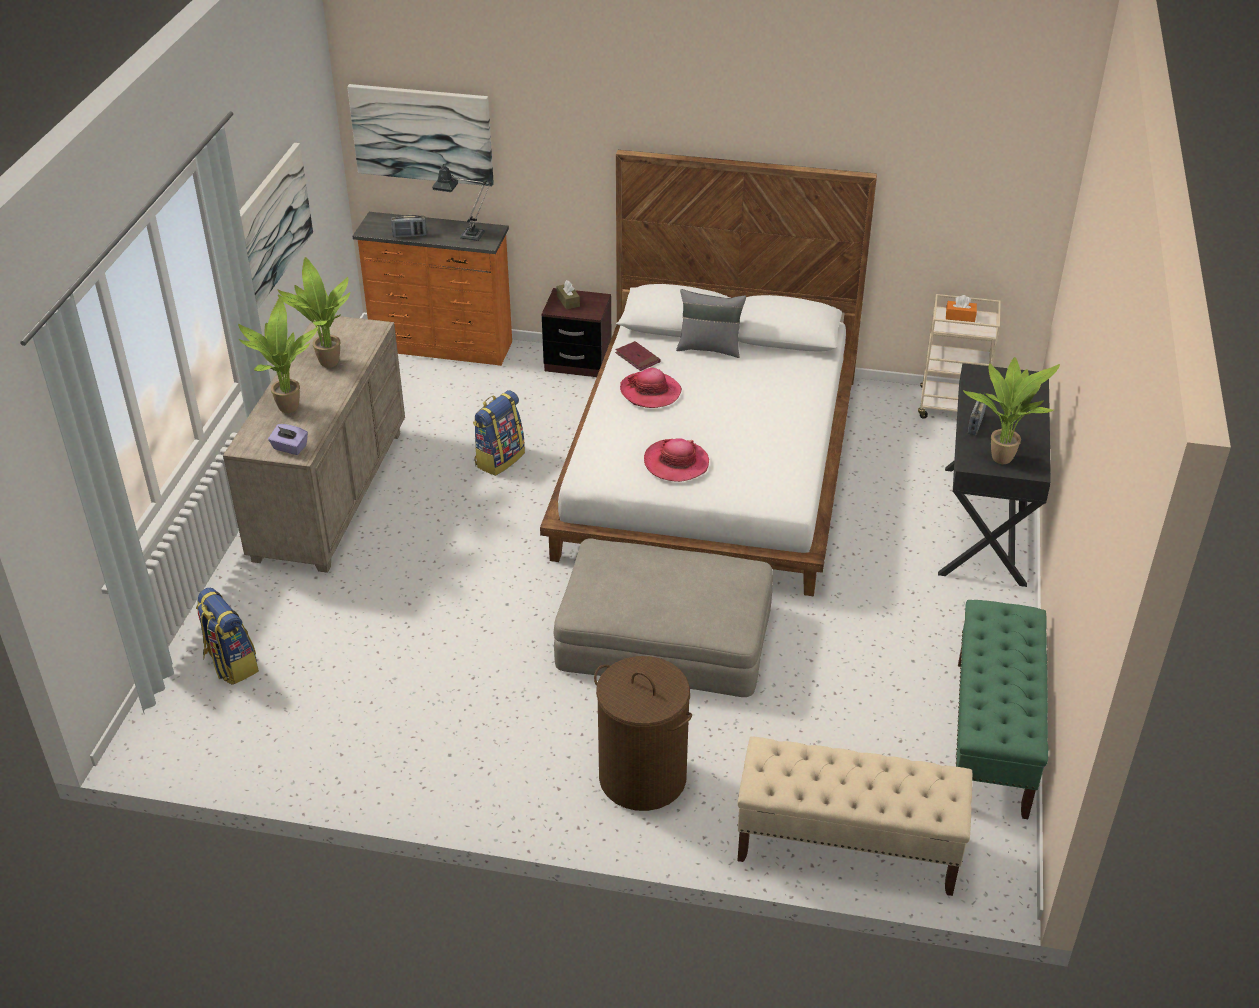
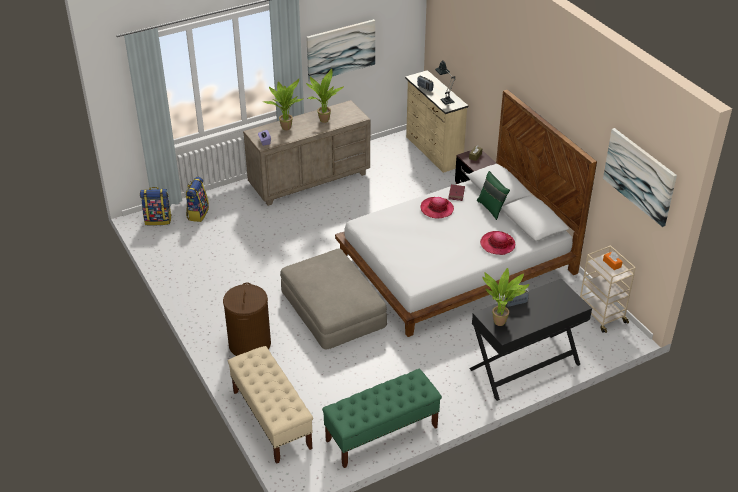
camera: 50 degrees right, 0 degrees up
picture [347,84,494,186] -> picture moved to [603,128,677,227]
orange dresser [353,212,512,366] -> beige dresser [405,70,468,173]
backpack [473,390,525,476] -> backpack moved to [140,187,172,226]
hat [644,438,709,482] -> hat moved to [480,231,515,255]
grey pillow [676,289,746,358] -> green pillow [477,171,510,220]

